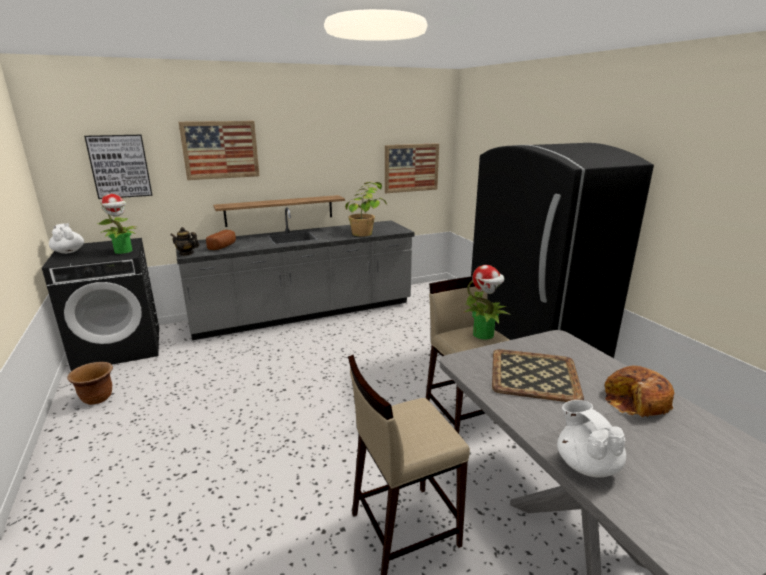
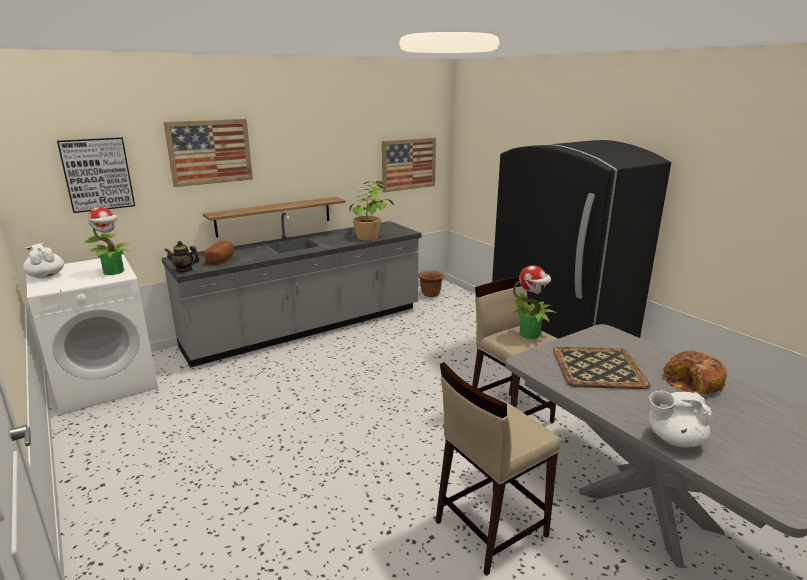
camera: 10 degrees left, 0 degrees up
black washing machine [42,238,159,371] -> white washing machine [26,255,158,415]
brown planter [67,362,113,405] -> brown planter moved to [418,270,445,297]
white teapot [557,400,626,478] -> white teapot turned 60 degrees counterclockwise [649,391,712,447]

